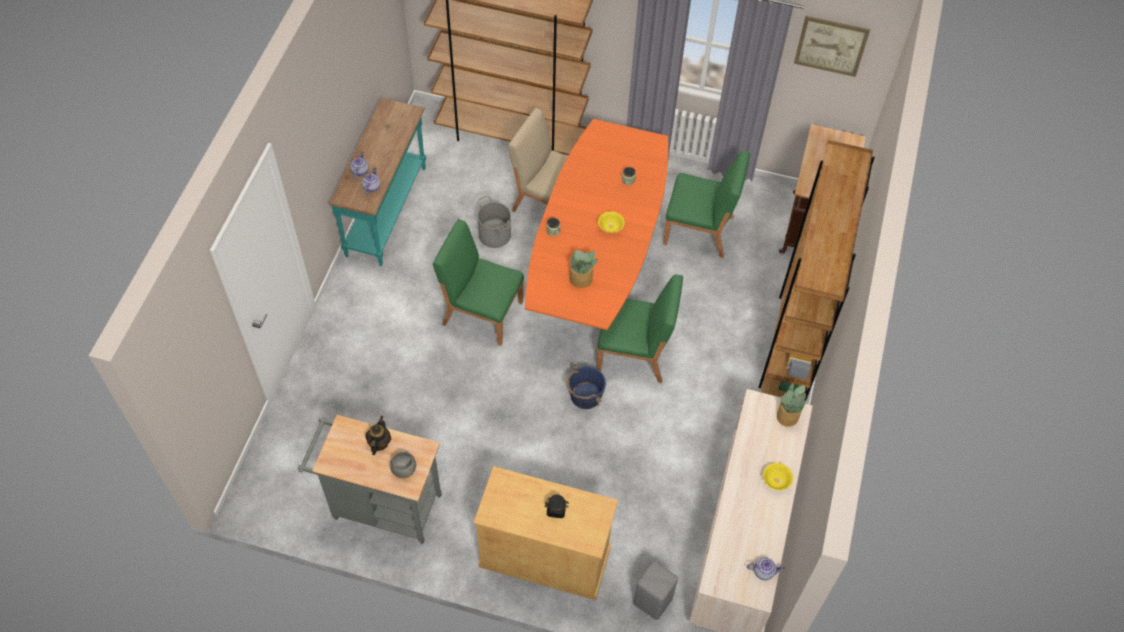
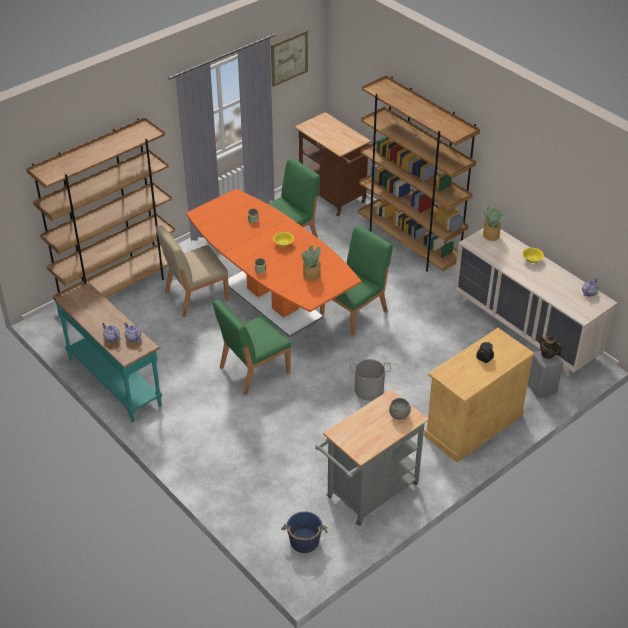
camera: 55 degrees left, 15 degrees down
teapot [365,416,391,455] -> teapot moved to [539,334,562,359]
grey bucket [477,195,511,248] -> grey bucket moved to [350,359,391,401]
blue bucket [566,366,606,409] -> blue bucket moved to [281,511,328,553]

